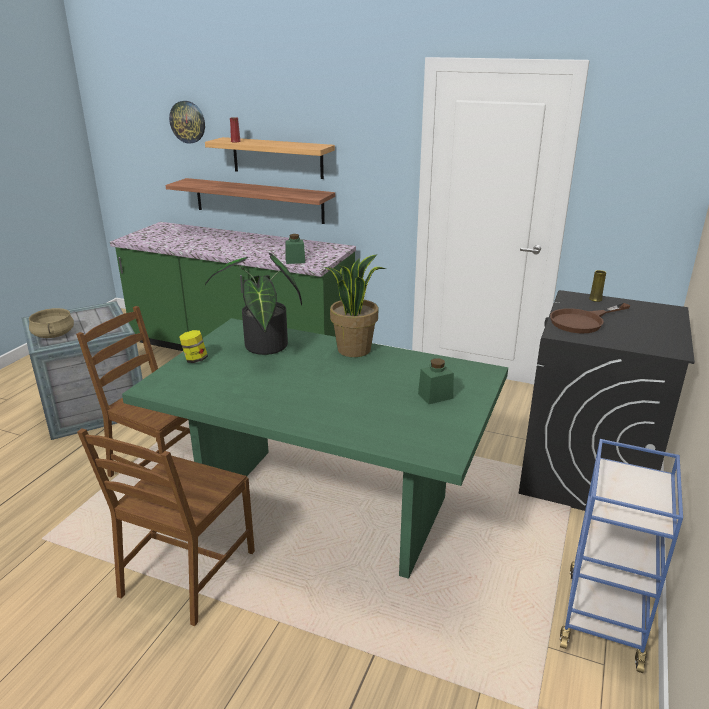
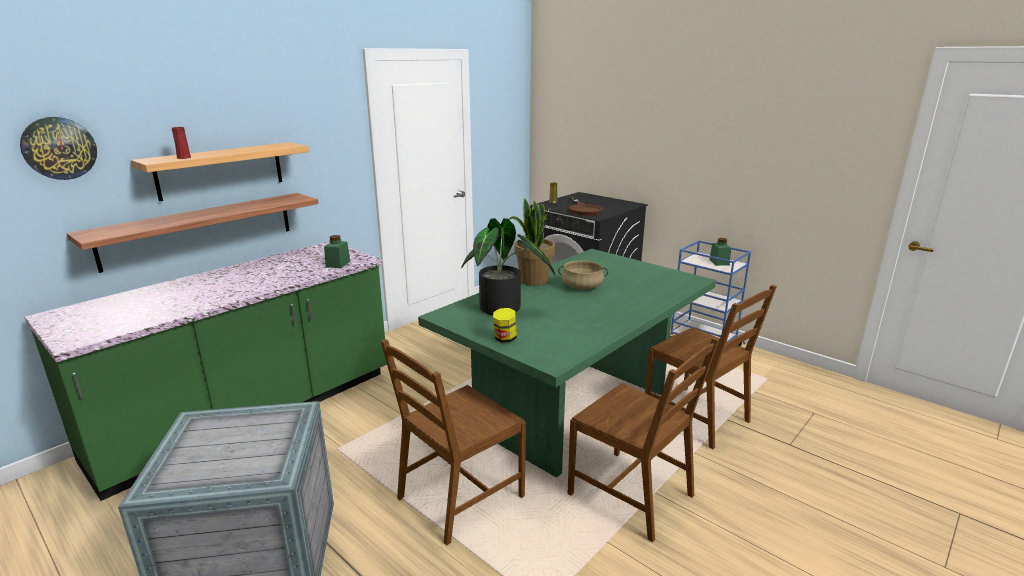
camera: 70 degrees left, 5 degrees down
beige cooking pot [29,308,74,338] -> beige cooking pot moved to [558,260,608,290]
green jar [418,358,454,404] -> green jar moved to [709,238,731,266]
none -> brown chair [645,285,777,449]

